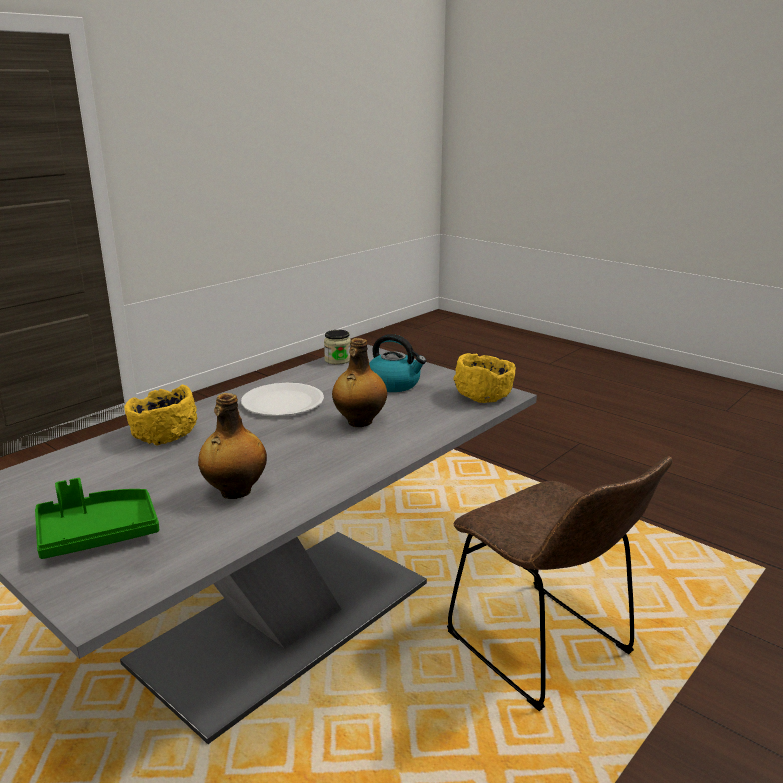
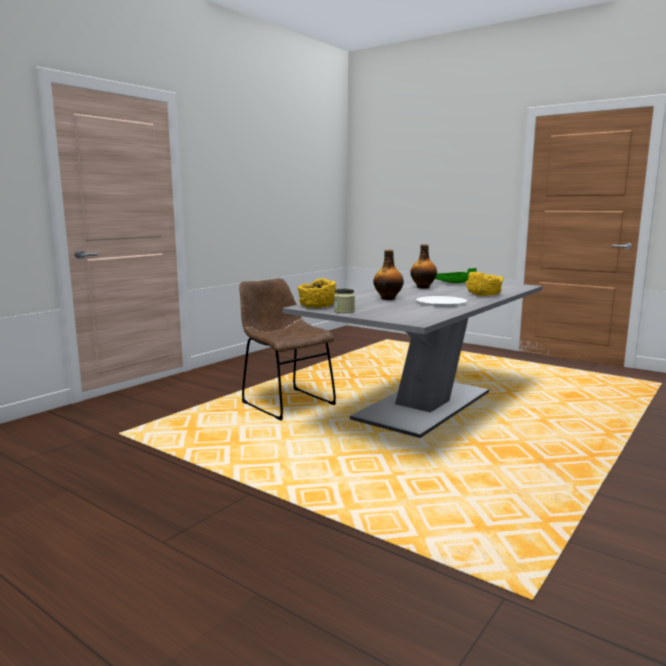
camera: 175 degrees right, 10 degrees down
jar [324,330,351,365] -> jar moved to [334,289,355,313]
kettle [369,334,426,392] -> none

